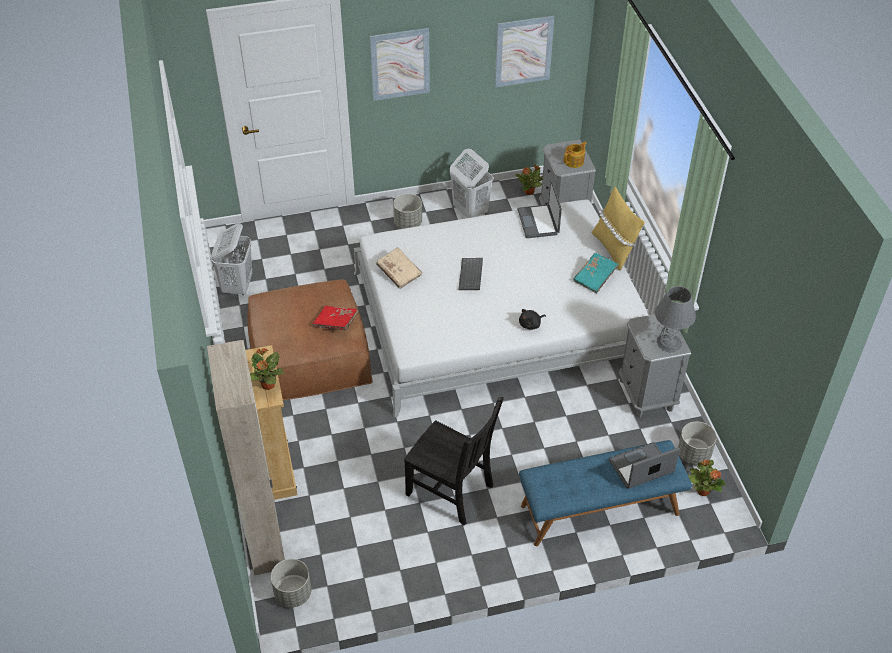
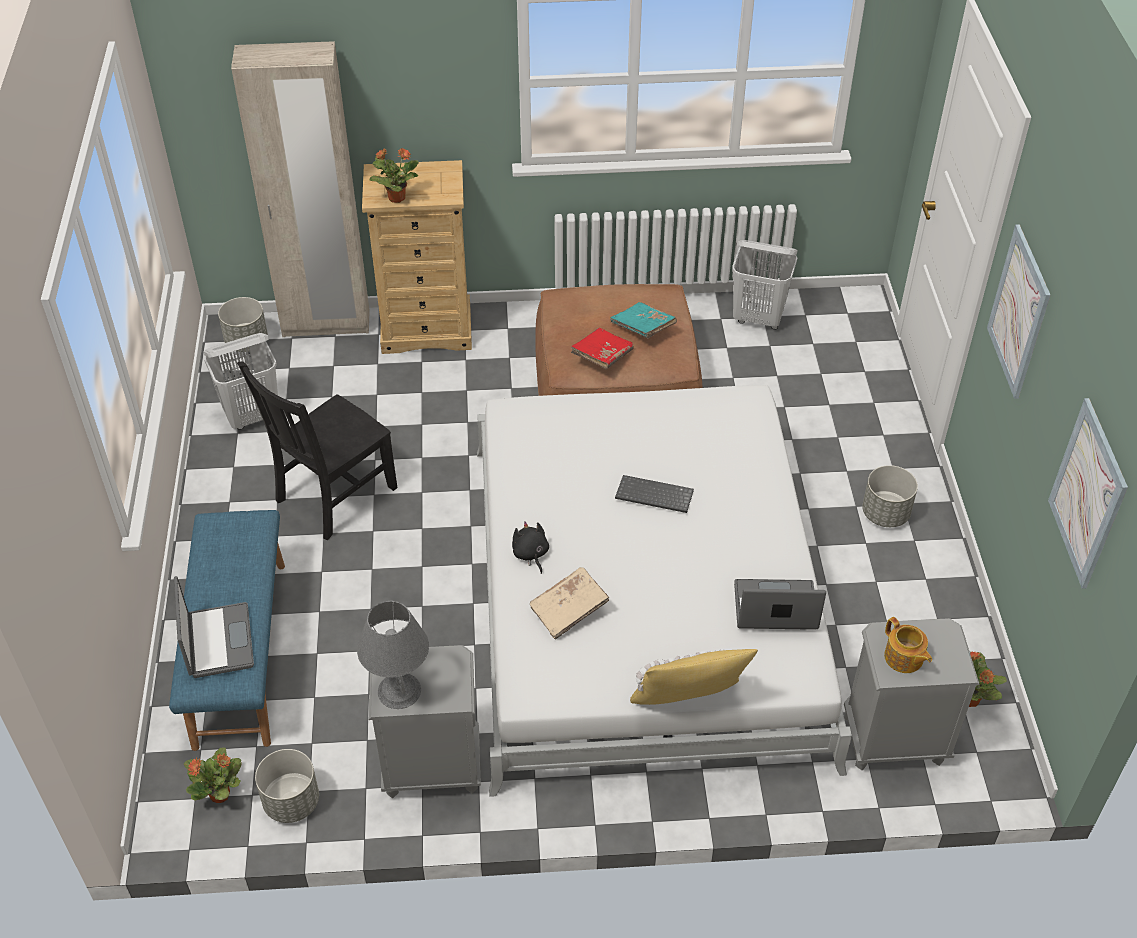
camera: 100 degrees right, 0 degrees up
beige book [376,247,422,289] -> beige book moved to [530,567,609,640]
white laundry basket [450,149,493,218] -> white laundry basket moved to [204,333,278,430]
turquoise book [573,253,618,293] -> turquoise book moved to [610,302,677,339]

